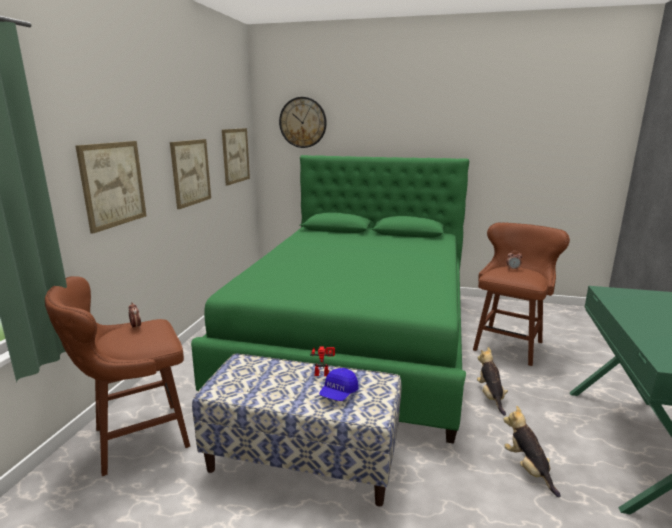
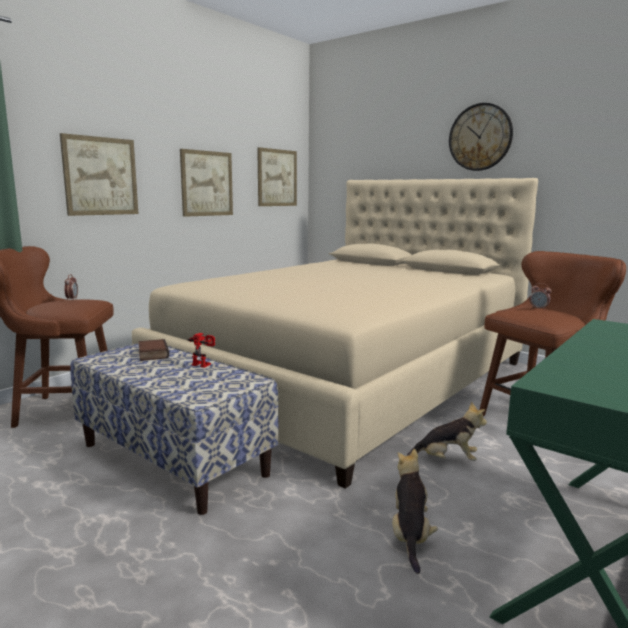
camera: 25 degrees right, 5 degrees down
green bed [191,155,469,444] -> beige bed [132,178,538,489]
wall clock [279,97,327,148] -> wall clock moved to [449,103,513,171]
blue cap [319,368,359,401] -> none
plush toy [477,347,508,416] -> plush toy turned 75 degrees clockwise [406,401,487,461]
none -> book [138,339,169,361]

